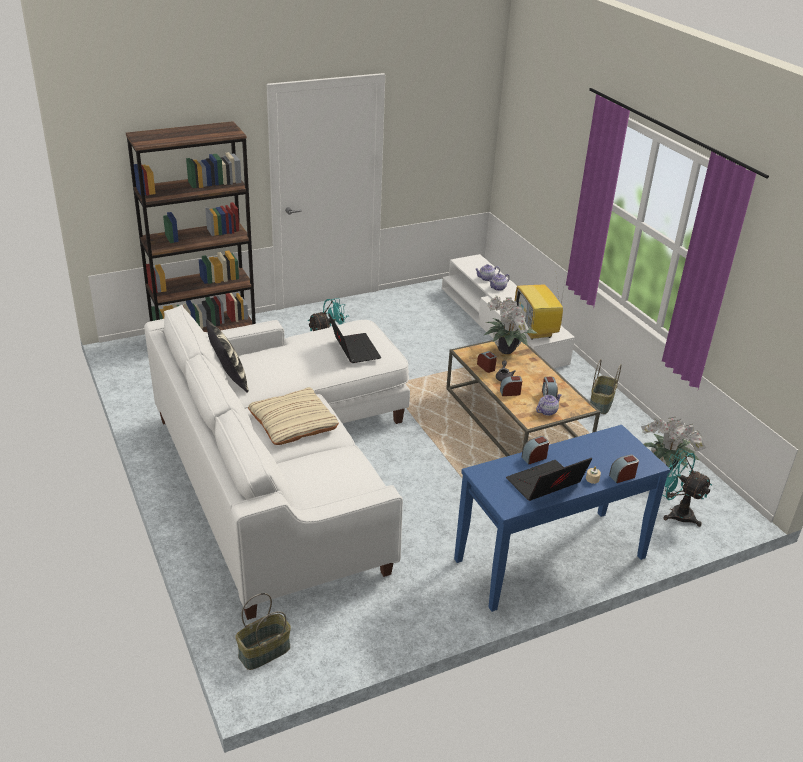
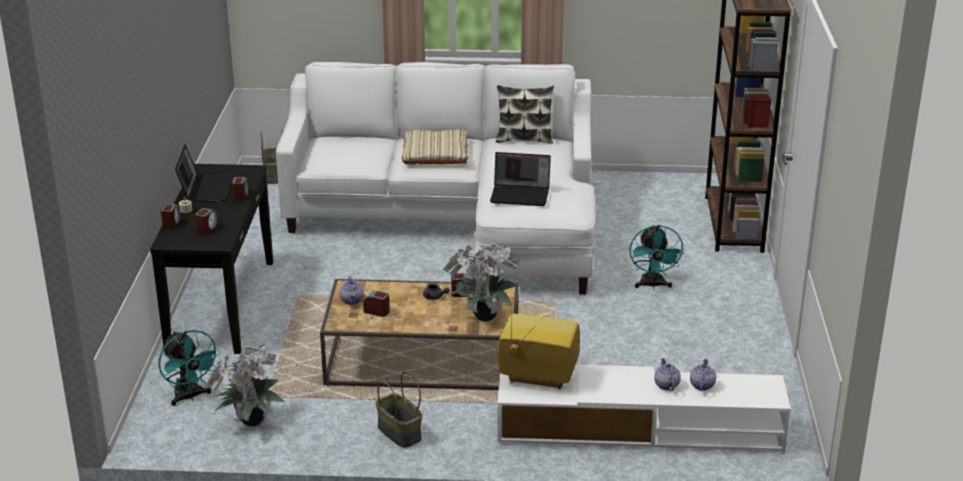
camera: 120 degrees right, 5 degrees down
blue console table [454,425,670,612] -> black console table [150,164,273,354]
alarm clock [500,376,522,396] -> alarm clock moved to [195,208,218,234]
turquoise fan [662,448,712,527] -> turquoise fan turned 75 degrees clockwise [158,330,221,406]

